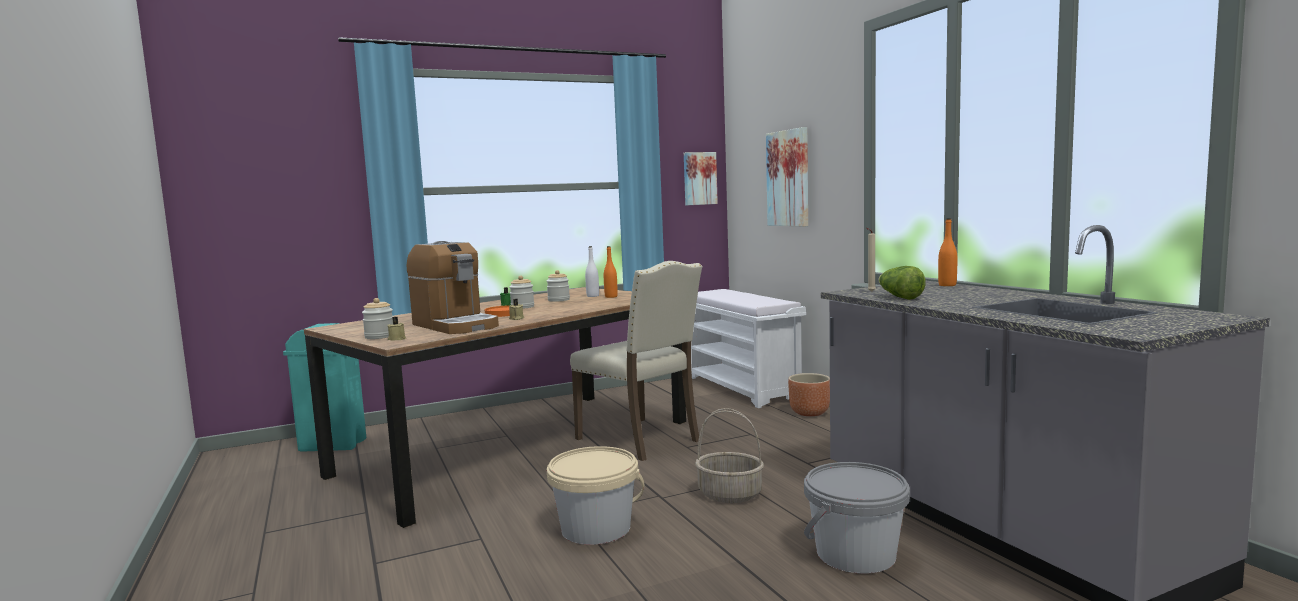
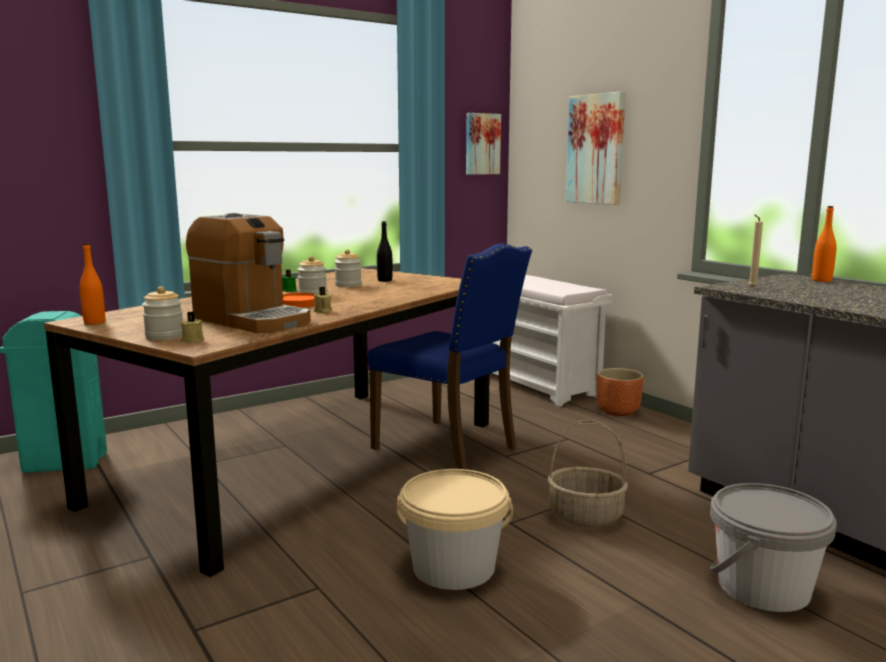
camera: 10 degrees left, 5 degrees up
beige chair [570,261,702,461] -> blue chair [368,244,532,470]
white bottle [585,246,599,297] -> black bottle [377,221,393,282]
orange bottle [604,246,618,298] -> orange bottle moved to [80,243,105,325]
lettuce [878,266,926,300] -> none

